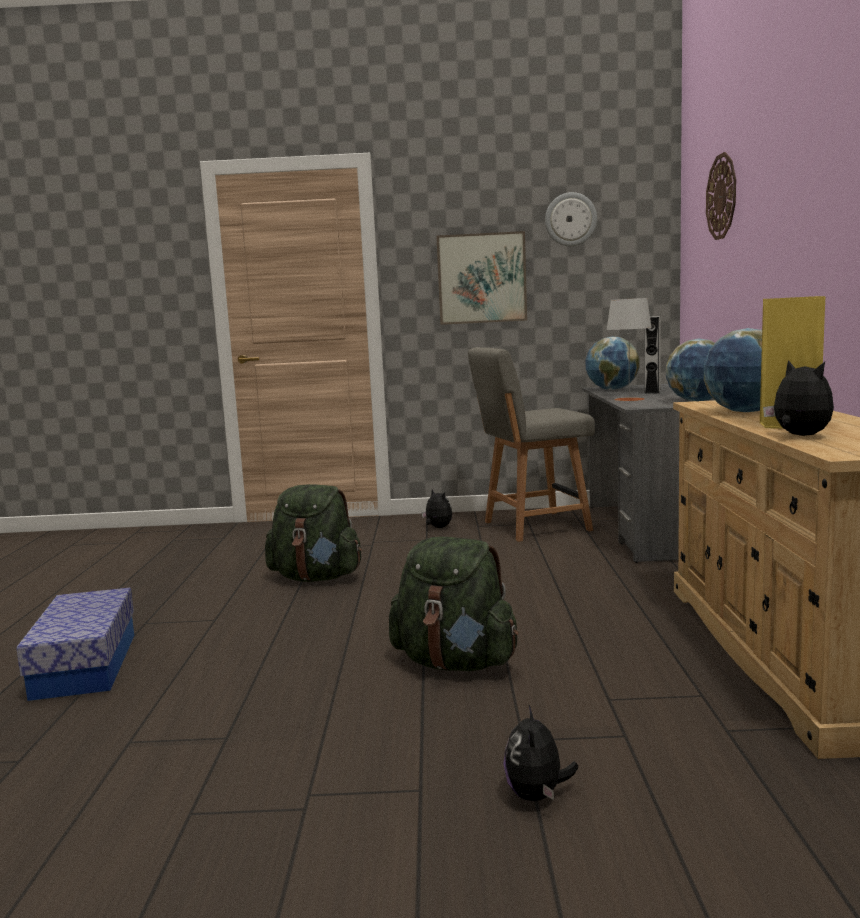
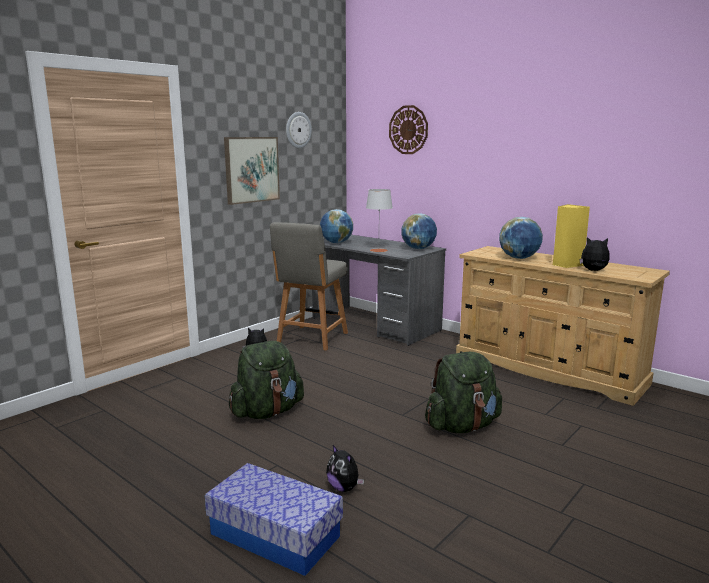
camera: 50 degrees left, 5 degrees up
plush toy [503,705,578,801] -> plush toy moved to [326,445,364,492]
grey speaker [644,316,661,394] -> none

